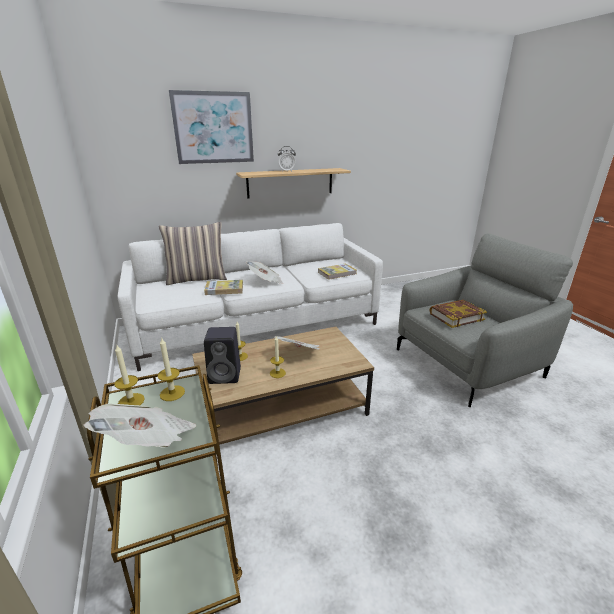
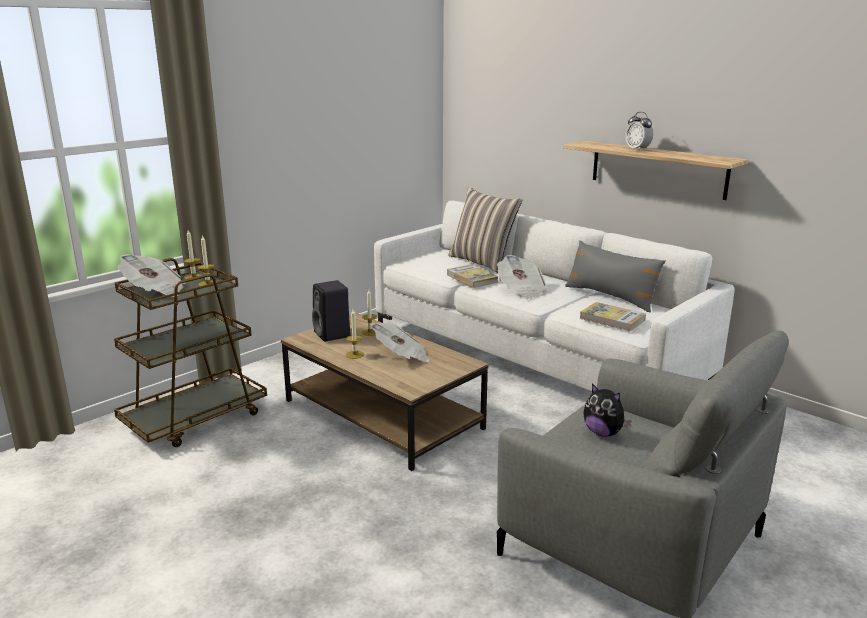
camera: 65 degrees right, 5 degrees down
picture [169,90,254,164] -> none
book [429,300,487,328] -> plush toy [583,383,631,437]
none -> grey pillow [565,240,666,312]

